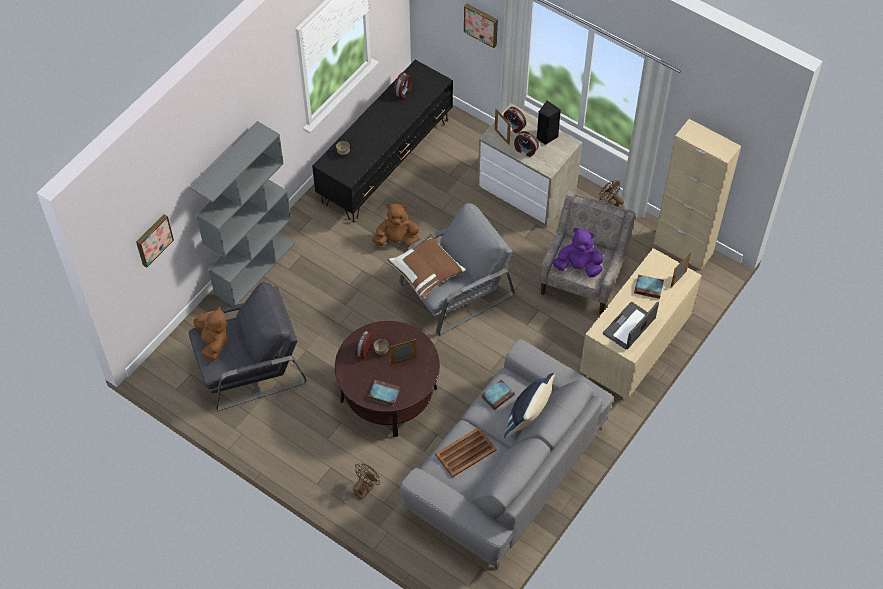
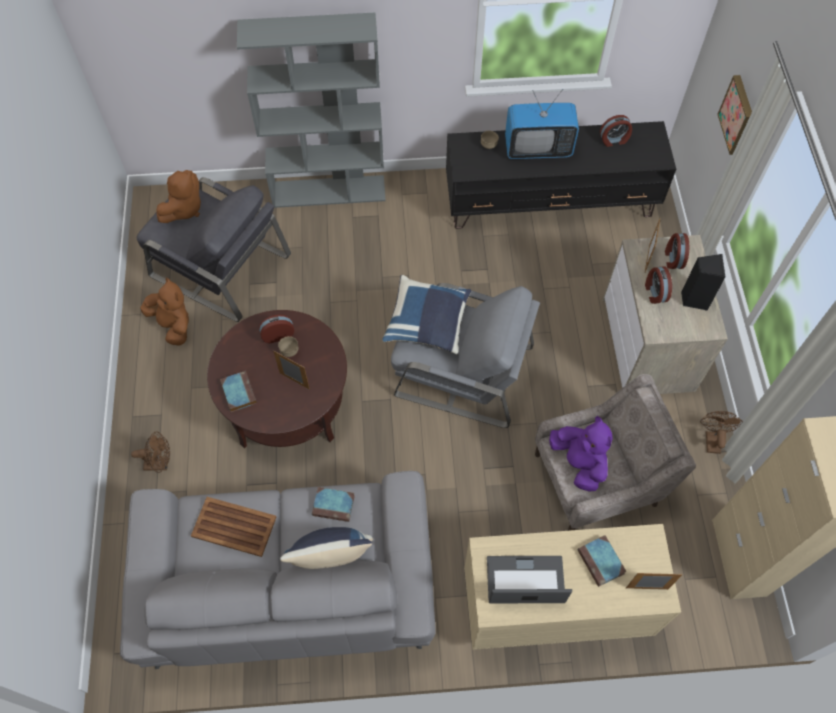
camera: 50 degrees right, 5 degrees up
picture [136,214,174,268] -> none
brown plush toy [372,203,420,248] -> brown plush toy moved to [140,278,189,346]
brown pillow [387,234,466,300] -> blue pillow [382,275,471,354]
none -> television [505,89,579,159]

